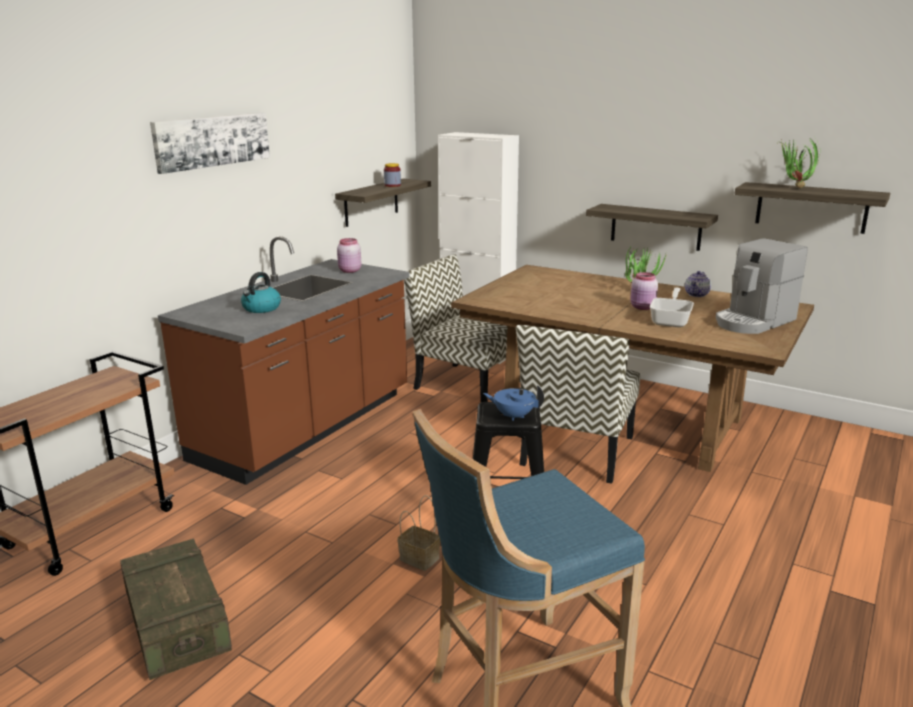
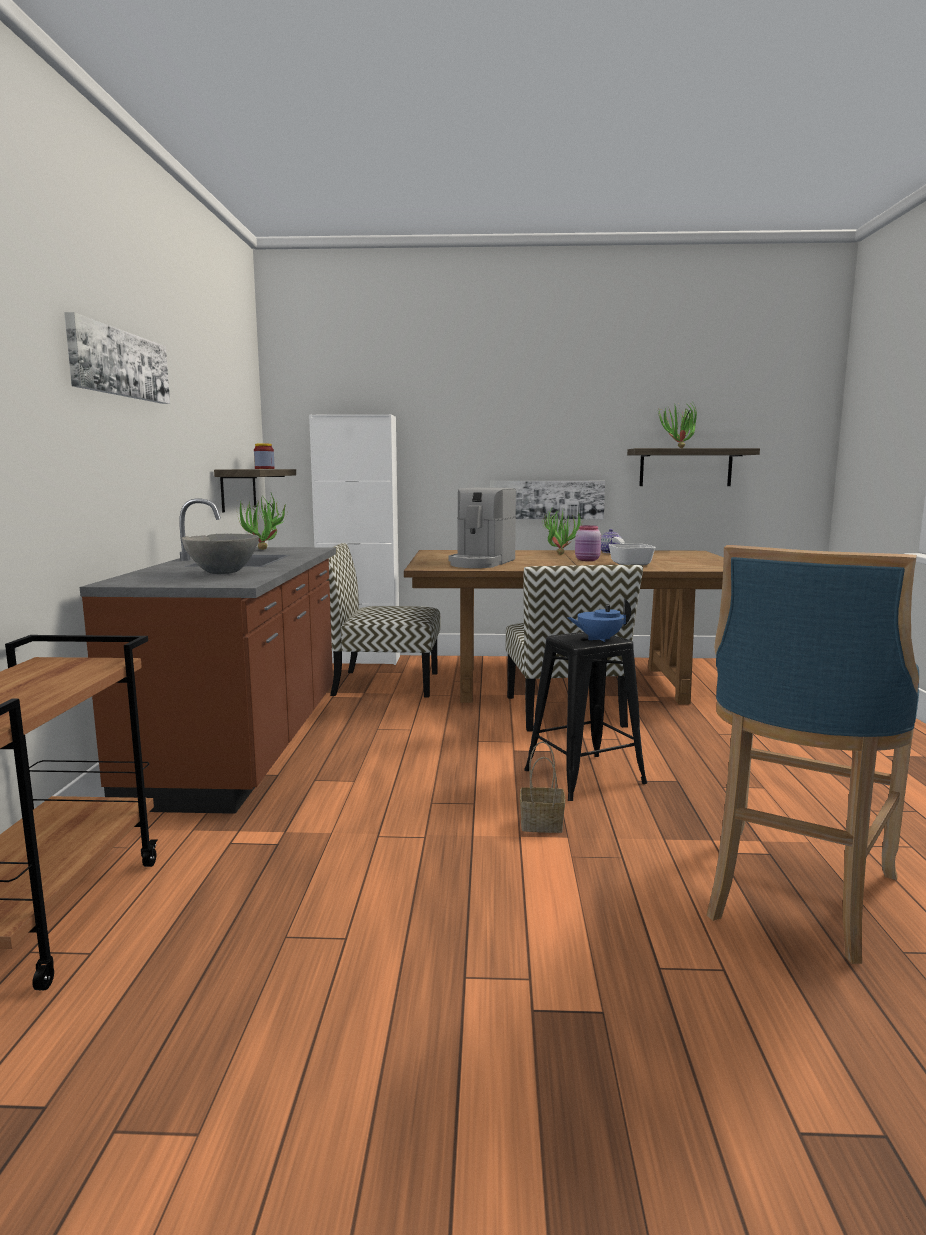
camera: 30 degrees left, 10 degrees down
crate [120,539,232,680] -> none
kettle [241,272,281,313] -> grey bowl [181,534,259,574]
pink jar [337,238,361,273] -> potted plant [236,493,288,550]
shelf [586,204,718,251] -> picture [490,481,605,519]
coffee machine [716,238,808,334] -> coffee machine moved to [448,488,516,568]

